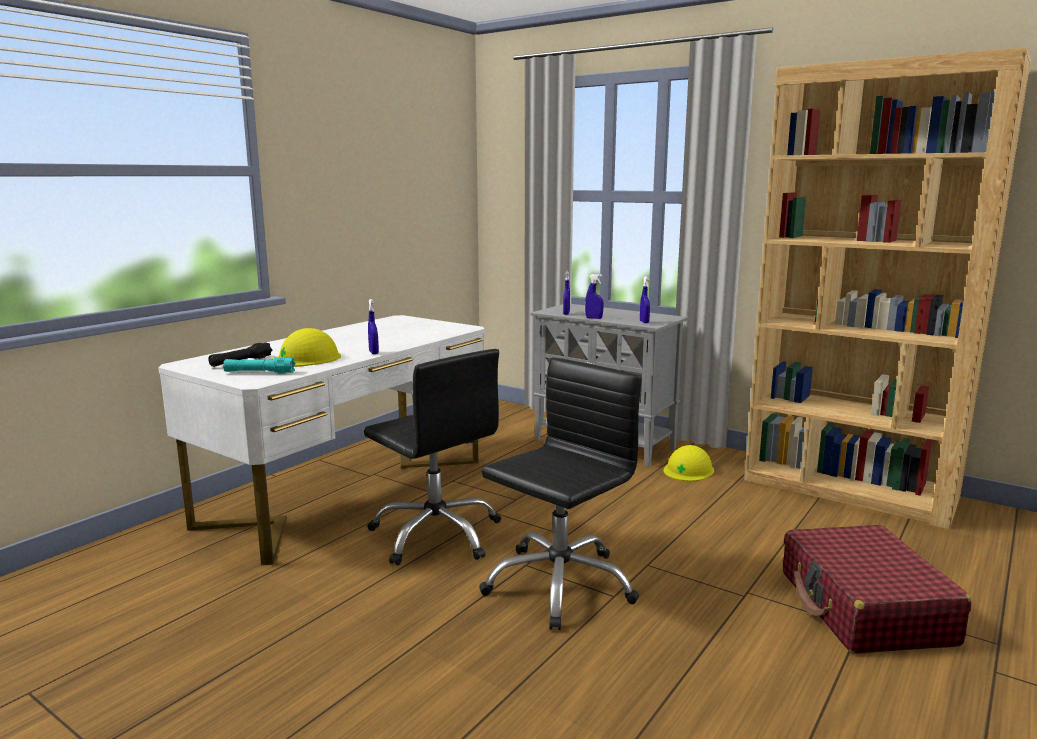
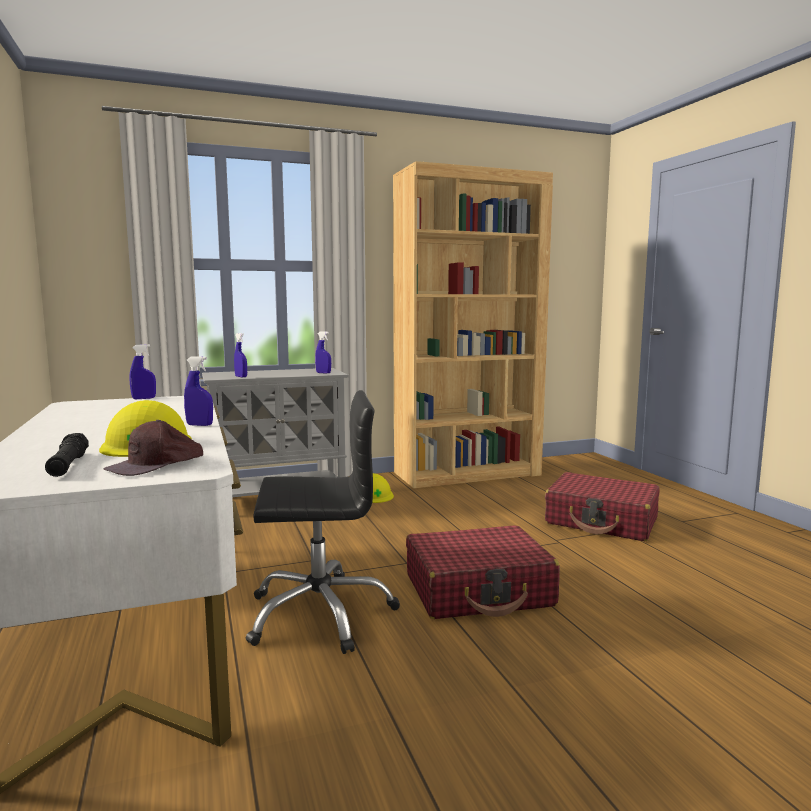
camera: 55 degrees left, 5 degrees down
turquoise flashlight [223,357,296,374] -> brown cap [104,420,203,476]
black office chair [479,357,642,630] -> red suitcase [406,525,560,619]
blue spray bottle [585,274,604,319] -> blue spray bottle moved to [130,344,156,399]

